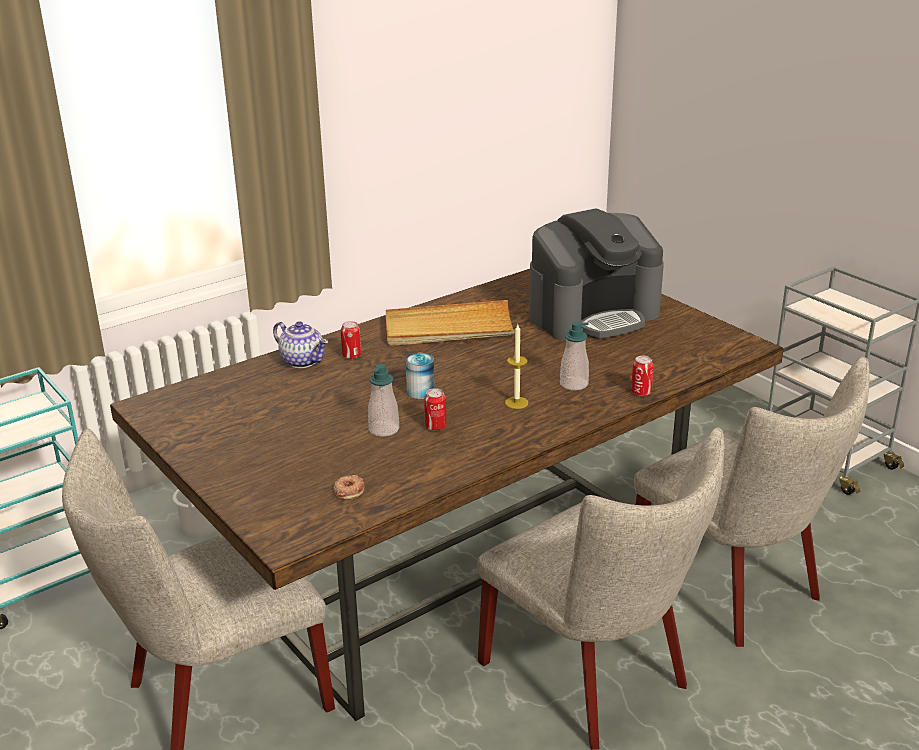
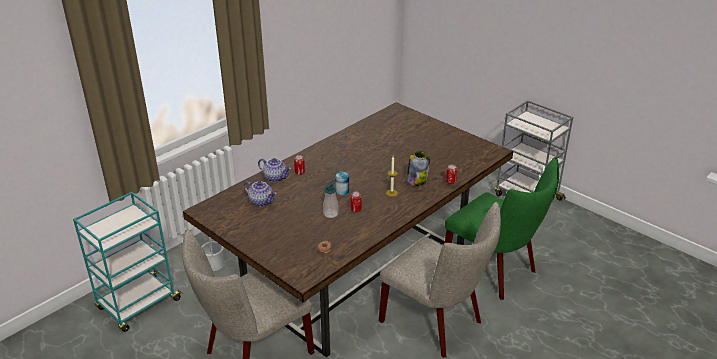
camera: 10 degrees left, 5 degrees up
beige tray [386,300,515,346] -> none
coffee machine [529,208,664,341] -> none
soap dispenser [560,322,589,391] -> jar [407,151,430,186]
beige chair [634,357,870,647] -> green chair [445,157,559,300]
none -> teapot [244,181,277,206]

